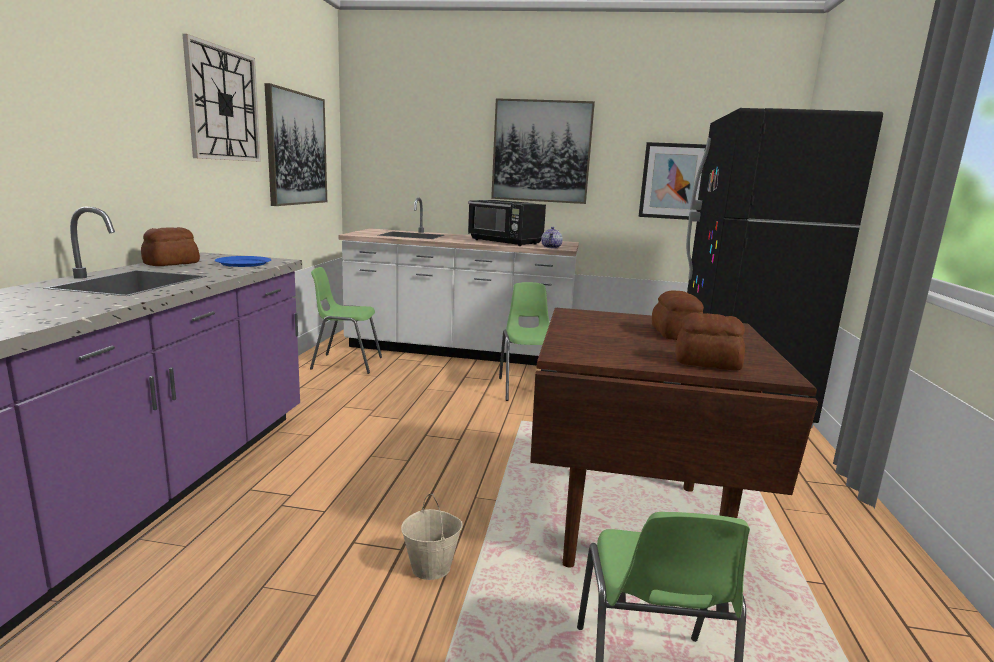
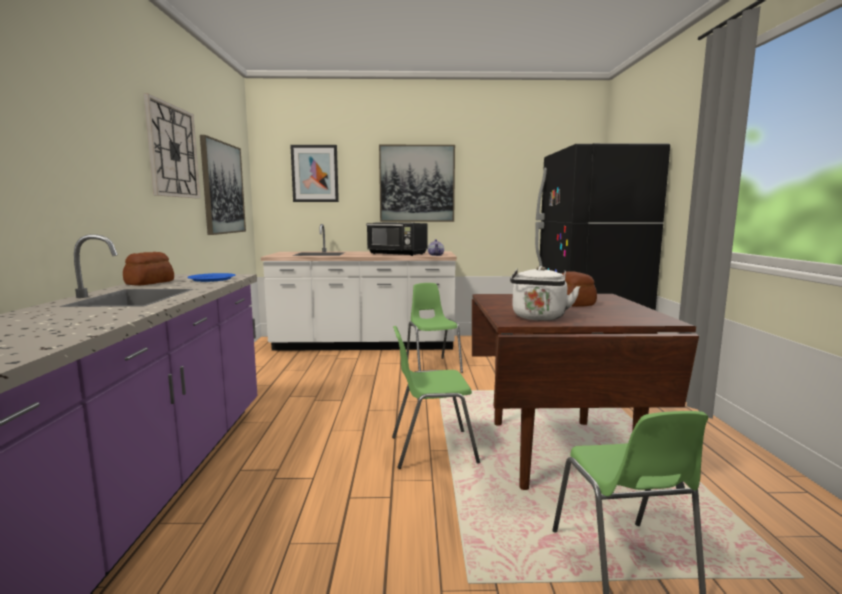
camera: 10 degrees left, 5 degrees down
green chair [310,267,382,374] -> green chair moved to [392,326,480,469]
beige bucket [401,494,463,580] -> none
picture [638,142,706,220] -> picture moved to [290,145,339,202]
bread [675,312,745,371] -> none
none -> white kettle [510,266,580,321]

